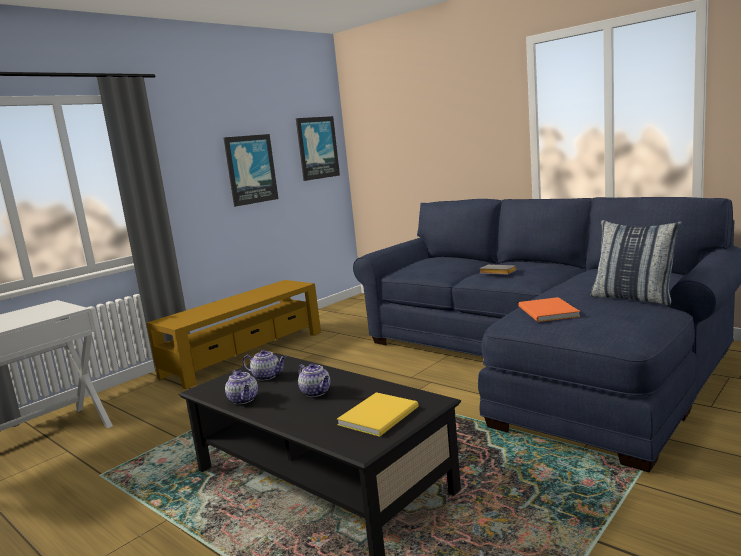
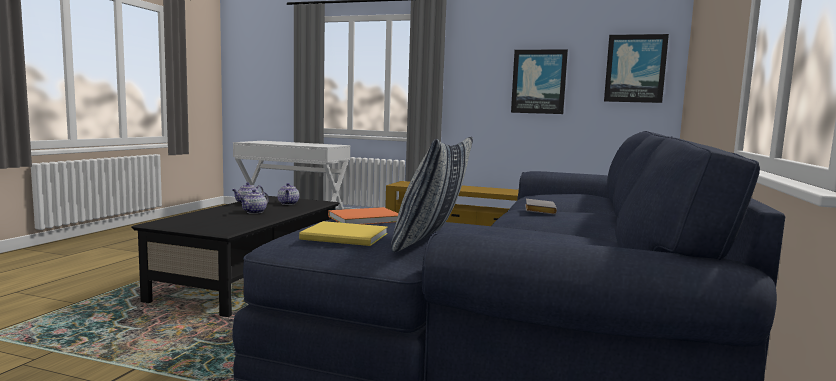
camera: 65 degrees right, 5 degrees down
yellow book [337,392,419,437] -> yellow book moved to [299,221,387,246]

